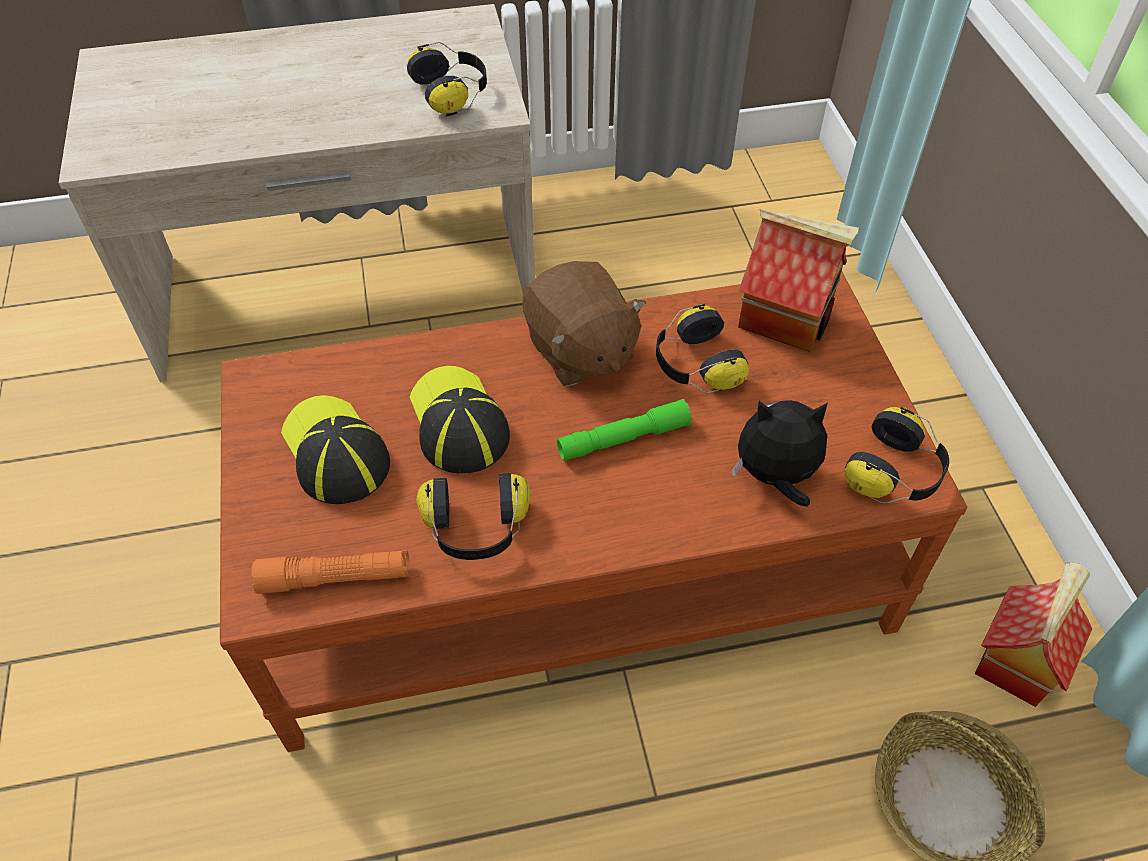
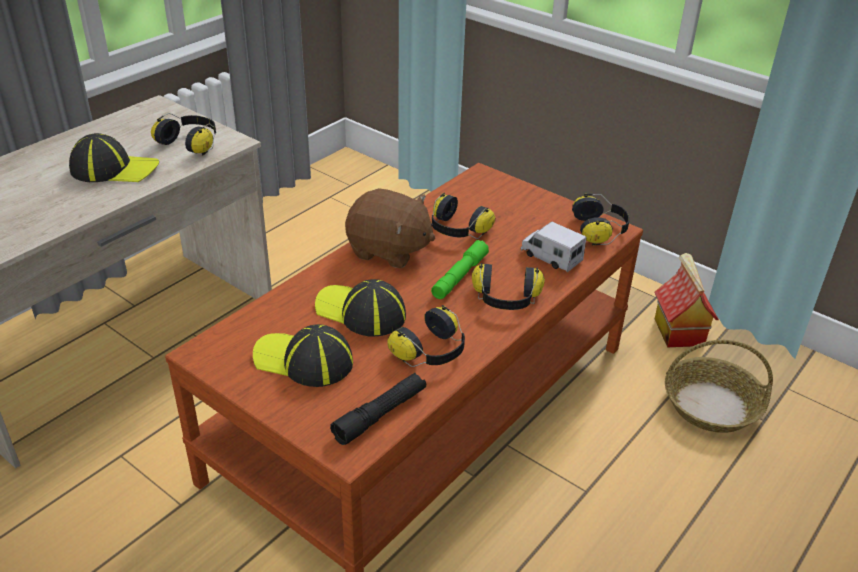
camera: 40 degrees left, 15 degrees down
orange flashlight [251,551,409,594] -> black flashlight [330,373,426,445]
plush toy [732,400,828,507] -> toy truck [521,222,586,272]
toy house [738,209,859,352] -> none
none -> cap [69,133,159,182]
none -> headphones [472,263,545,310]

